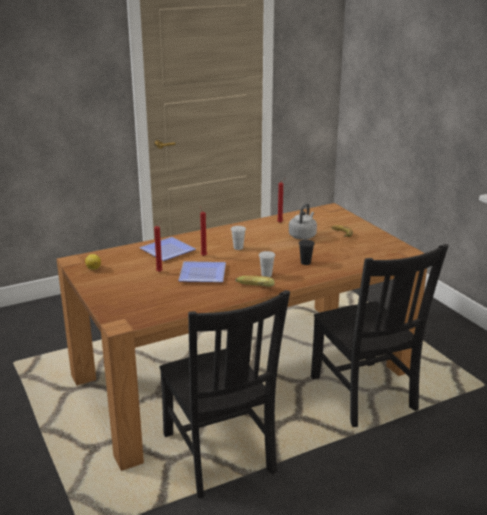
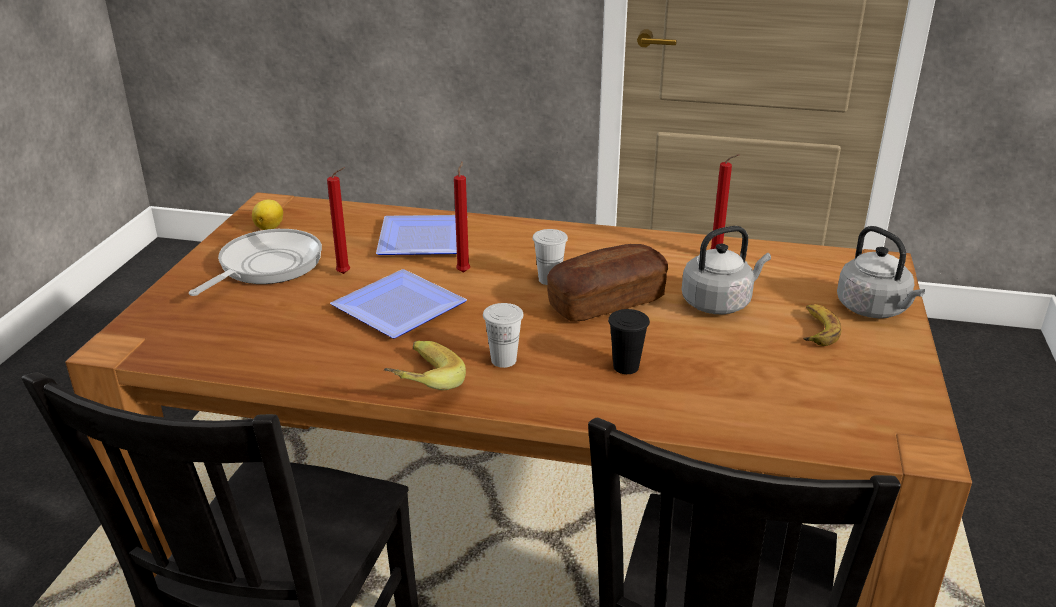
camera: 40 degrees right, 5 degrees up
none -> frying pan [189,229,322,296]
none -> bread [547,244,668,322]
none -> grey kettle [837,226,925,318]

